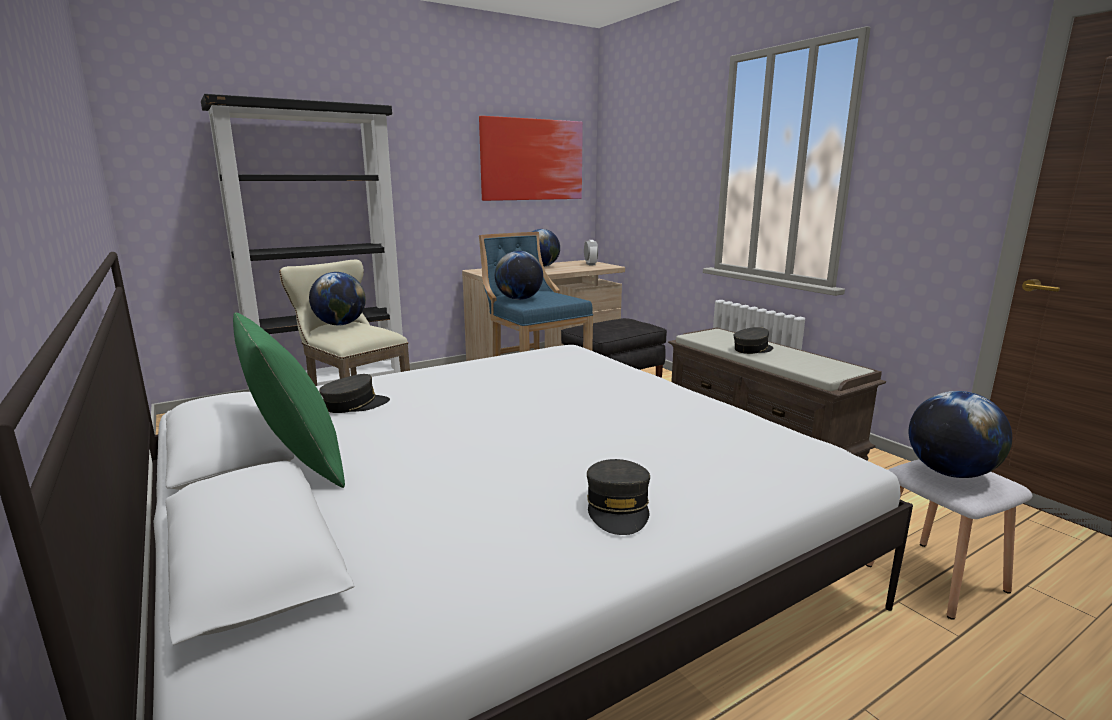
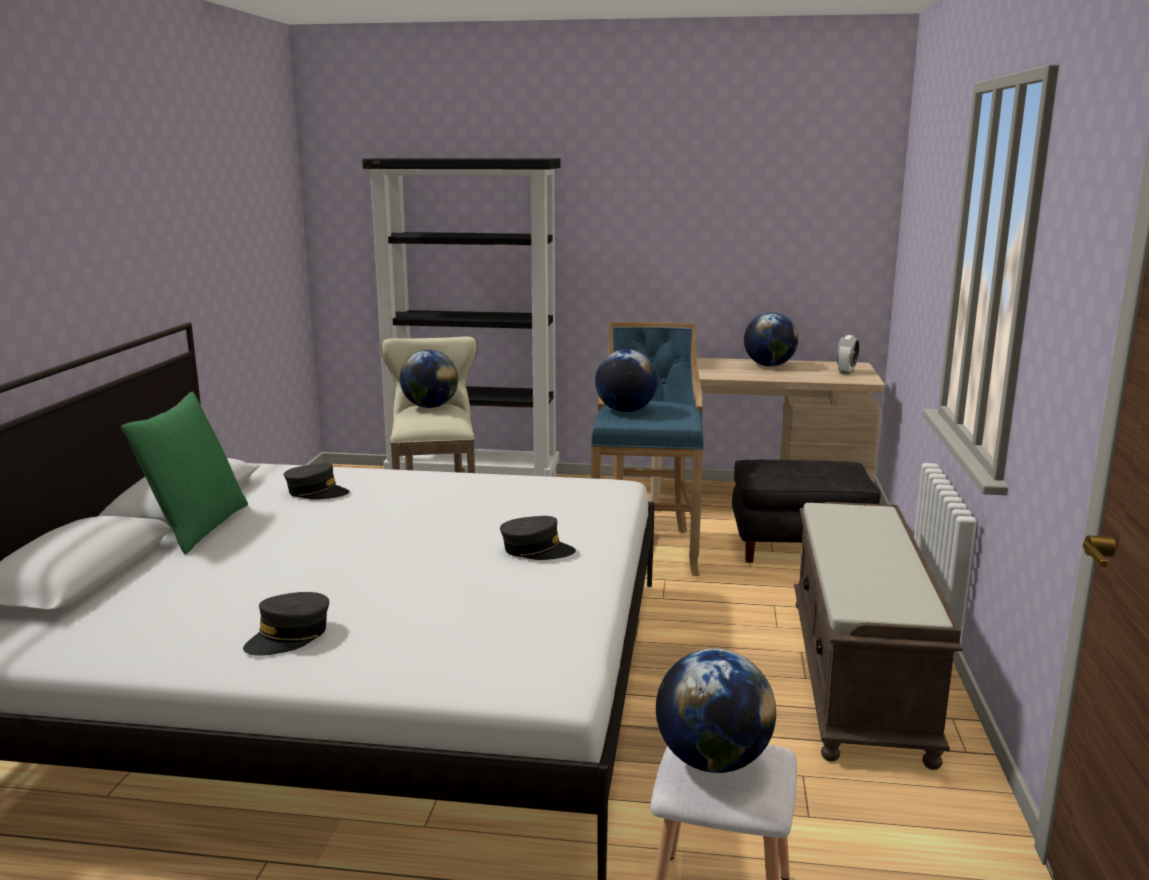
camera: 40 degrees right, 0 degrees up
picture [479,116,583,201] -> none
grey cap [733,327,774,354] -> grey cap moved to [500,516,576,560]

